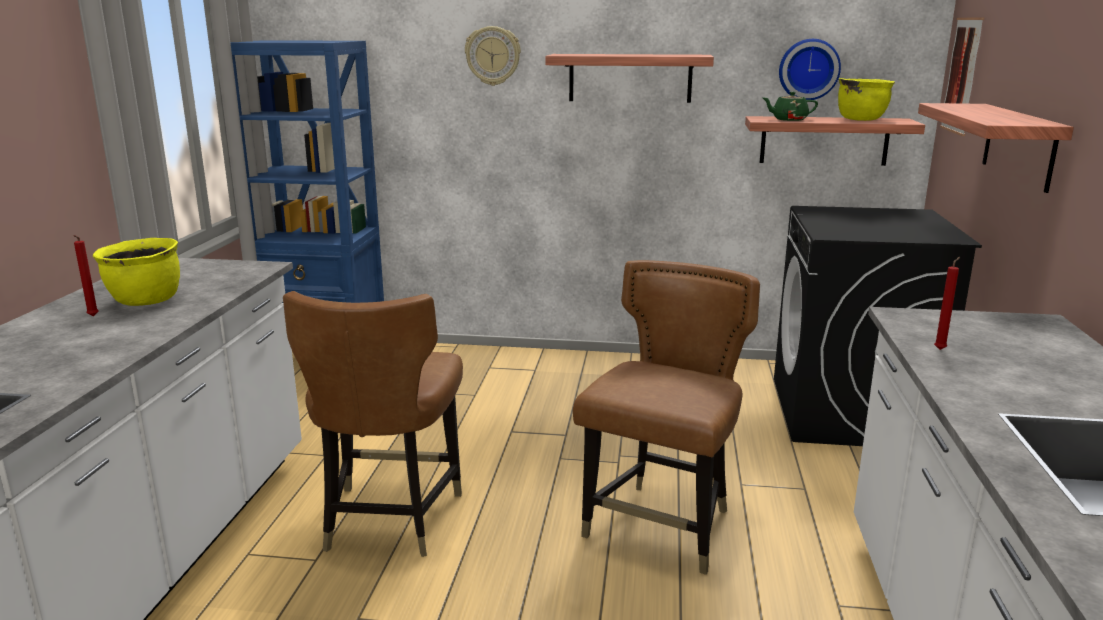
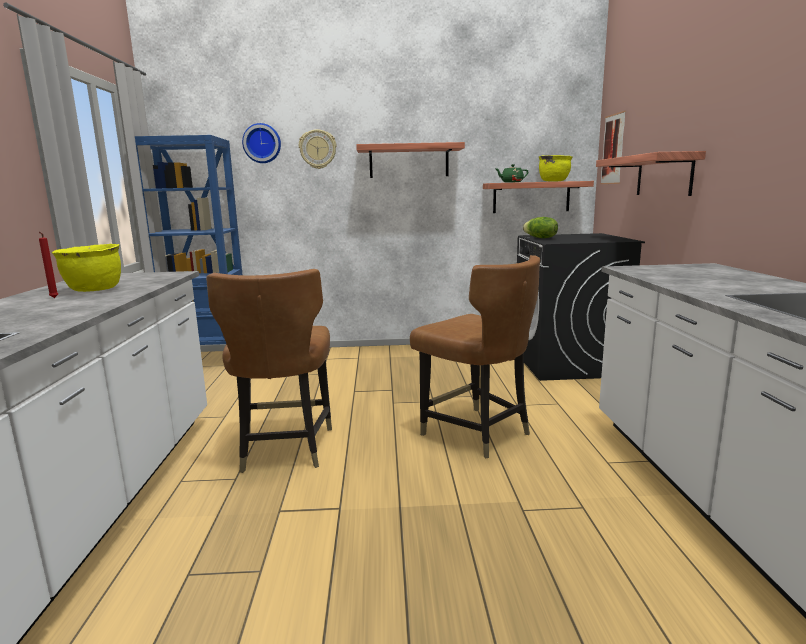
camera: 10 degrees left, 5 degrees down
brown chair [573,260,760,575] -> brown chair turned 120 degrees clockwise [410,255,540,458]
wall clock [779,39,841,100] -> wall clock moved to [242,123,281,163]
red candle [934,257,960,350] -> none
none -> lettuce [523,217,558,238]

